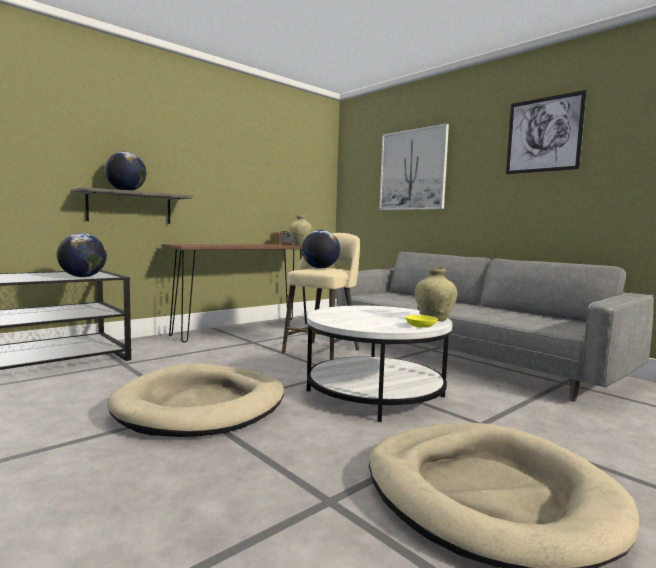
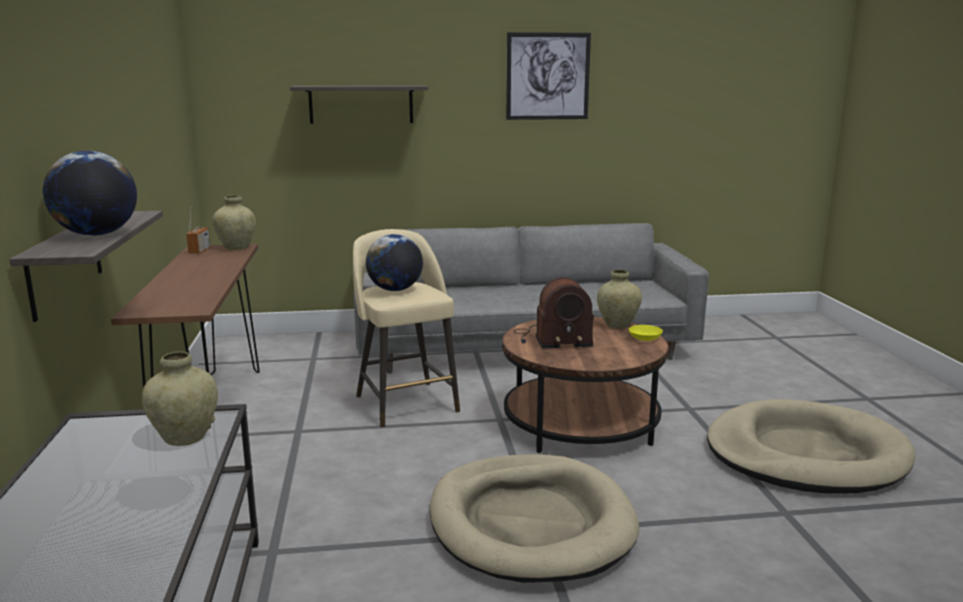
camera: 55 degrees left, 10 degrees up
globe [57,233,107,277] -> beige vase [142,352,218,446]
white coffee table [307,306,453,422] -> brown coffee table [502,317,669,453]
picture [379,123,449,210] -> shelf [290,85,428,124]
none -> radio [514,277,594,349]

